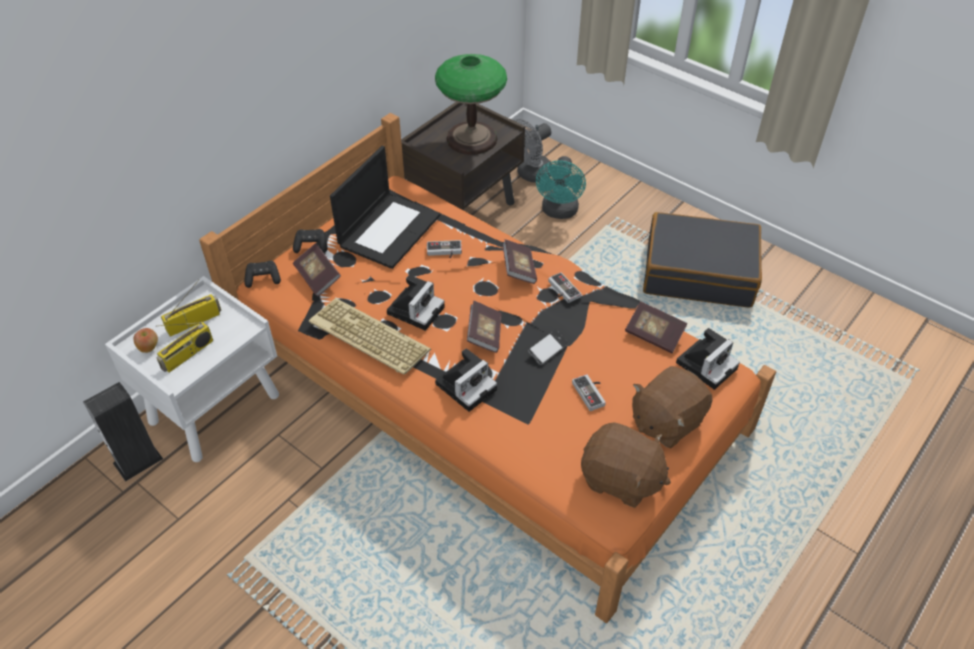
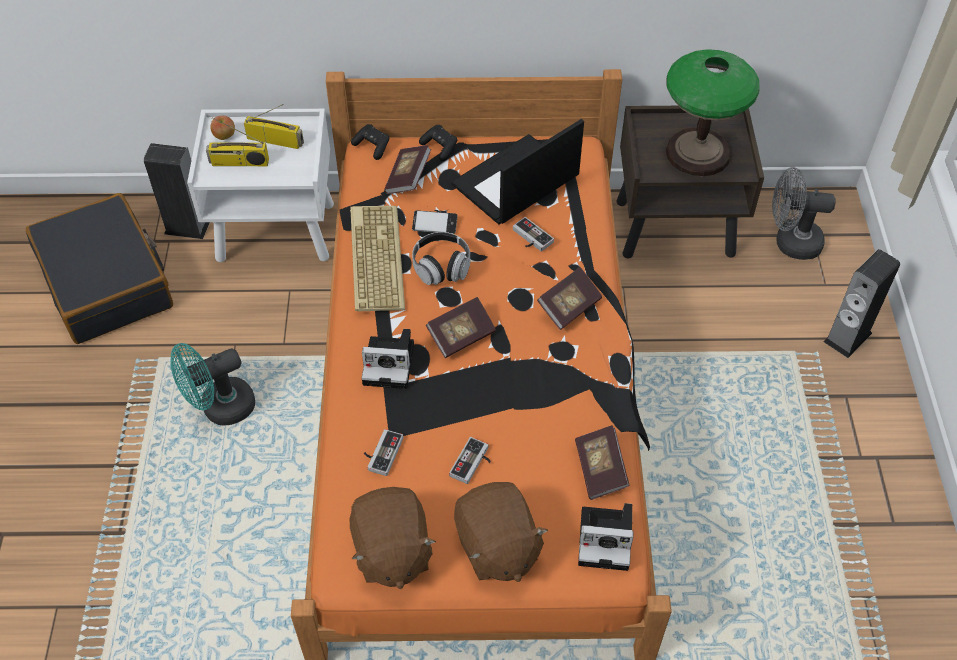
camera: 50 degrees right, 5 degrees up
laptop [330,146,440,269] -> laptop turned 150 degrees clockwise [451,119,584,225]
camera [387,275,445,331] -> headphones [412,232,470,285]
phone [528,330,568,365] -> phone moved to [412,210,458,234]
turquoise fan [536,156,586,219] -> turquoise fan moved to [170,343,255,426]
game controller [548,272,581,303] -> game controller moved to [364,429,403,476]
brown plush toy [632,366,713,448] -> brown plush toy turned 120 degrees counterclockwise [454,482,548,582]
black suitcase [643,212,762,308] -> black suitcase moved to [26,193,173,344]
none -> speaker [823,249,900,358]

